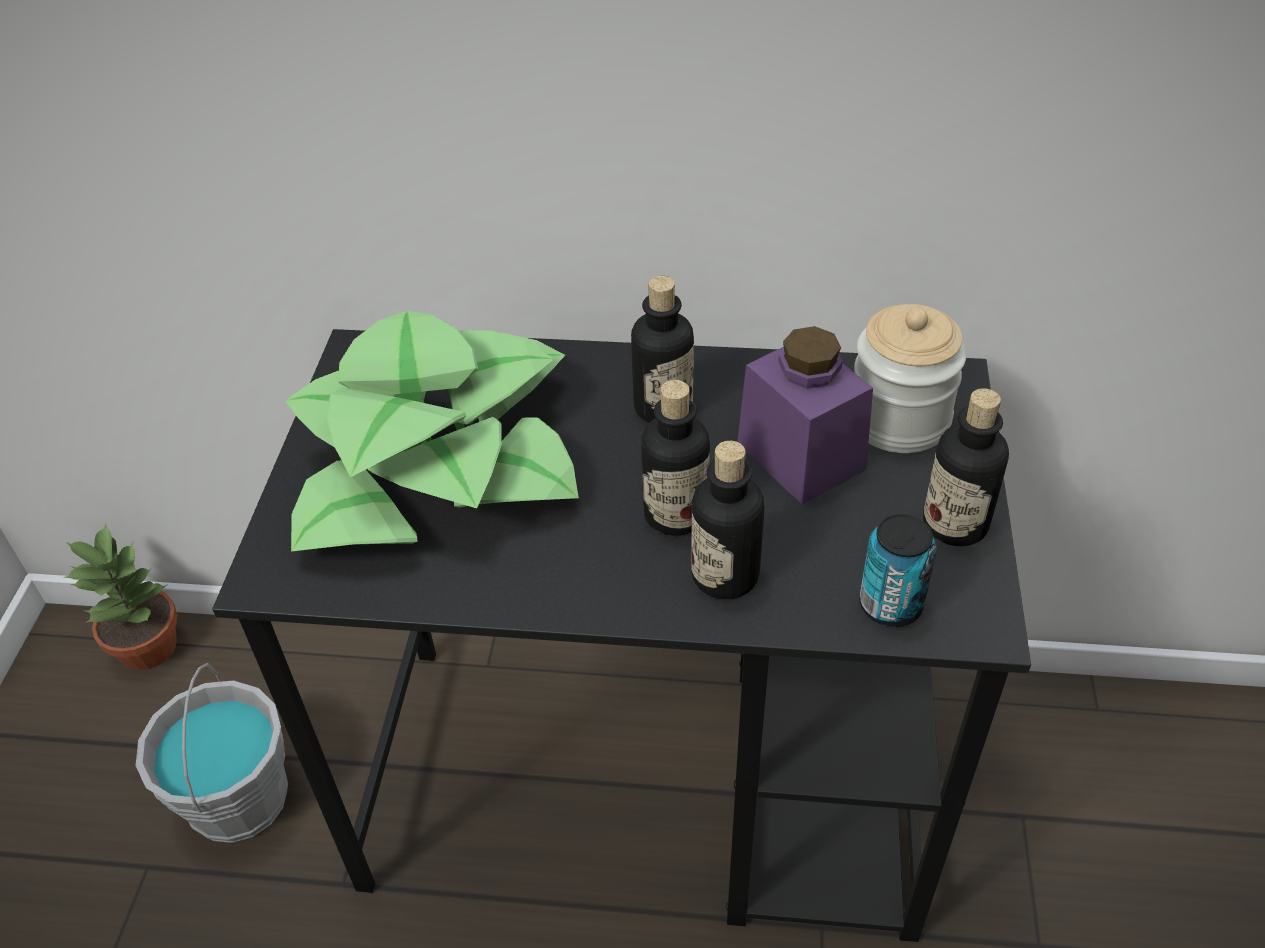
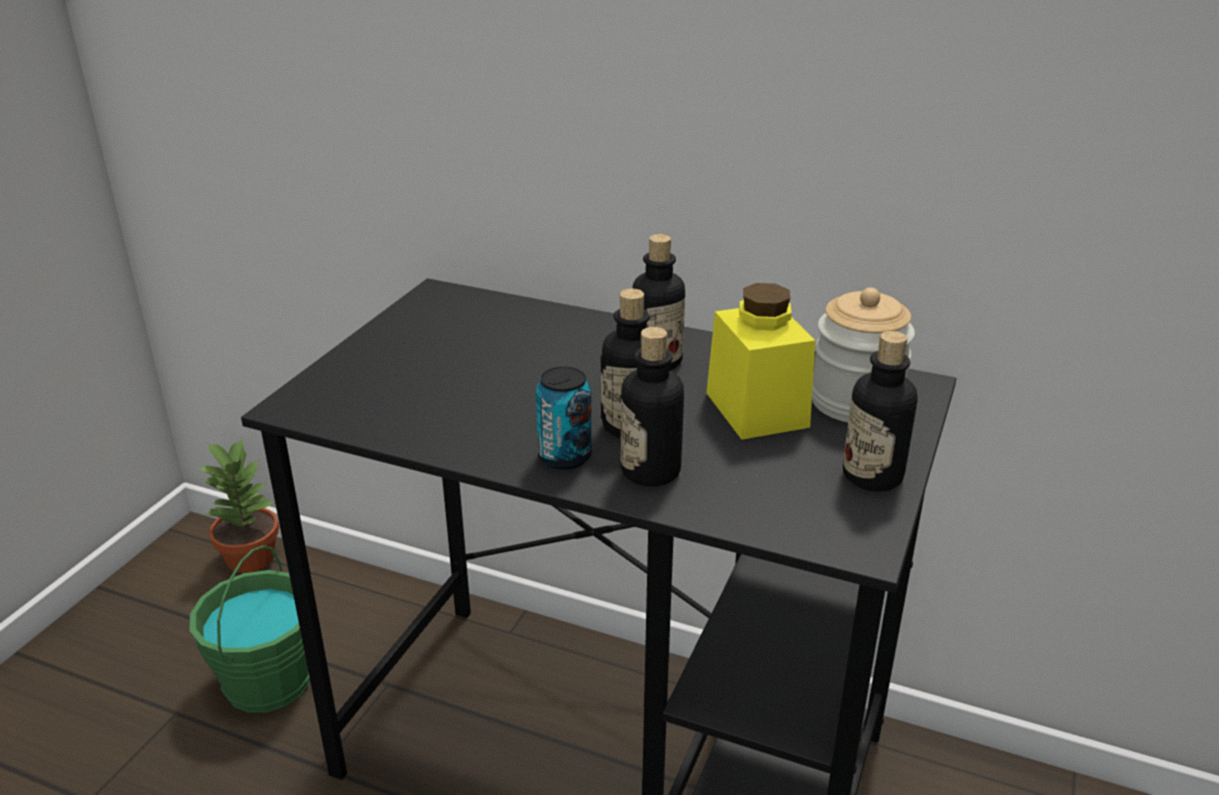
camera: 15 degrees right, 15 degrees down
grey bucket [136,663,288,843] -> green bucket [190,546,310,713]
potted plant [285,310,579,551] -> none
purple jar [737,326,873,504] -> yellow jar [706,283,815,440]
can [859,514,937,627] -> can moved to [535,366,592,470]

